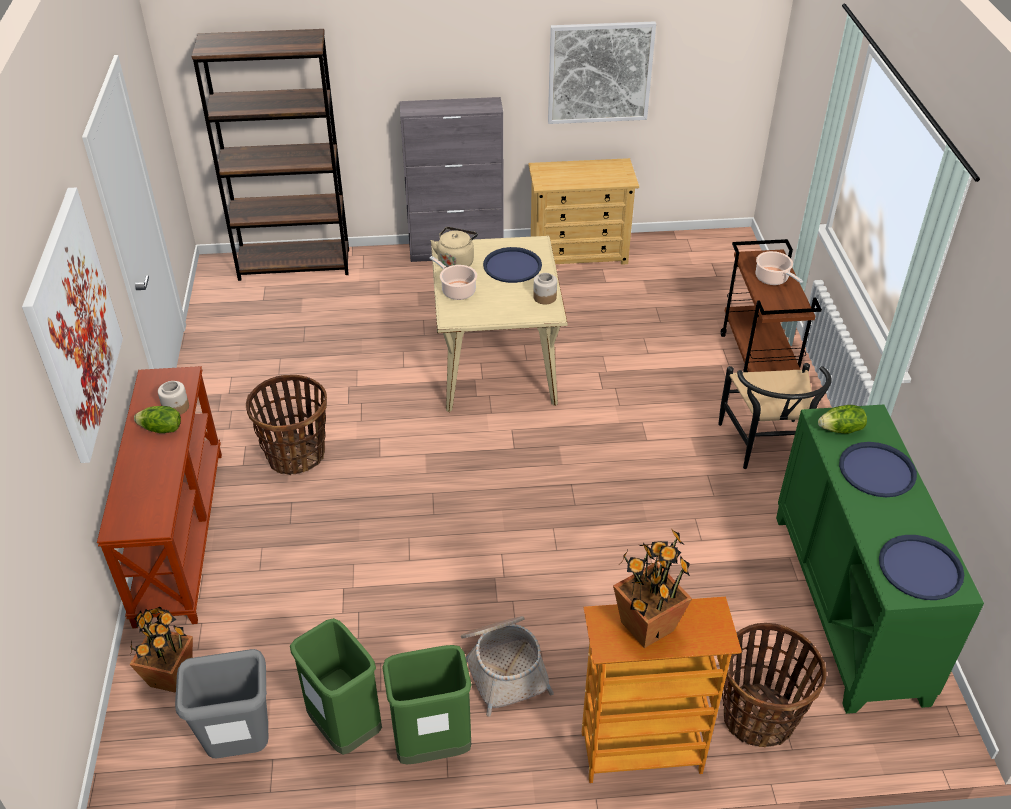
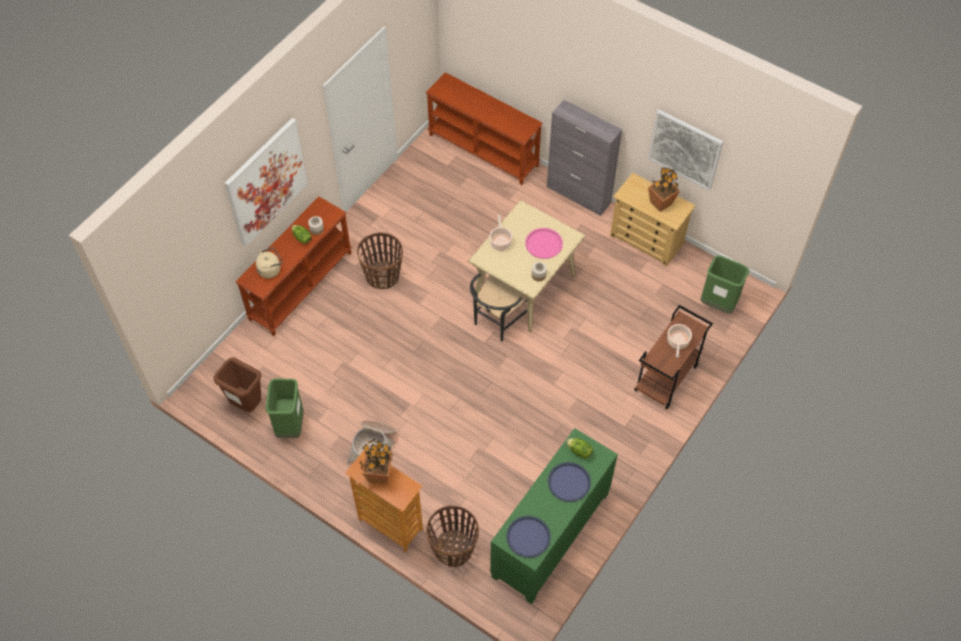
camera: 40 degrees right, 15 degrees up
potted plant [129,607,193,693] -> potted plant moved to [648,167,680,212]
grey trash can [175,649,268,758] -> brown trash can [213,357,261,412]
brown bookcase [192,29,349,281] -> brown console table [426,72,543,185]
green trash can [382,645,471,764] -> green trash can moved to [701,256,749,314]
beige kettle [431,227,478,269] -> beige kettle moved to [255,247,283,279]
blue tray [483,247,542,283] -> pink tray [525,228,563,259]
black chair [718,363,832,469] -> black chair moved to [470,273,527,341]

